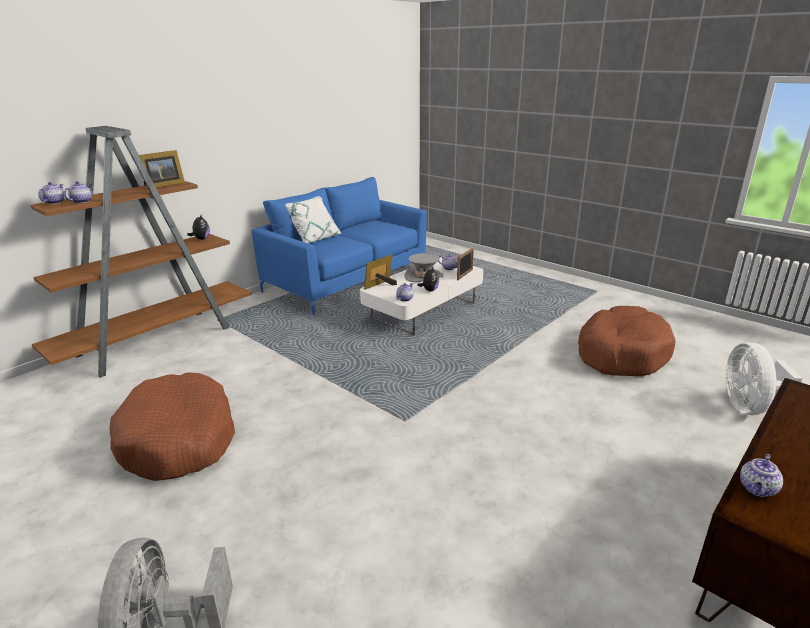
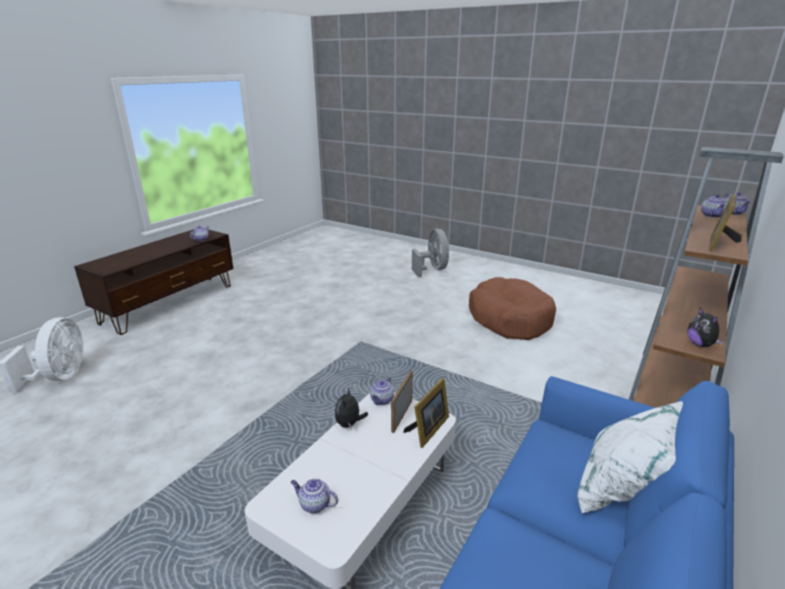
camera: 170 degrees right, 0 degrees up
grey hat [405,253,444,282] -> none
picture frame [457,248,474,280] -> picture frame moved to [391,371,413,433]
brown dog bed [578,306,675,376] -> none

